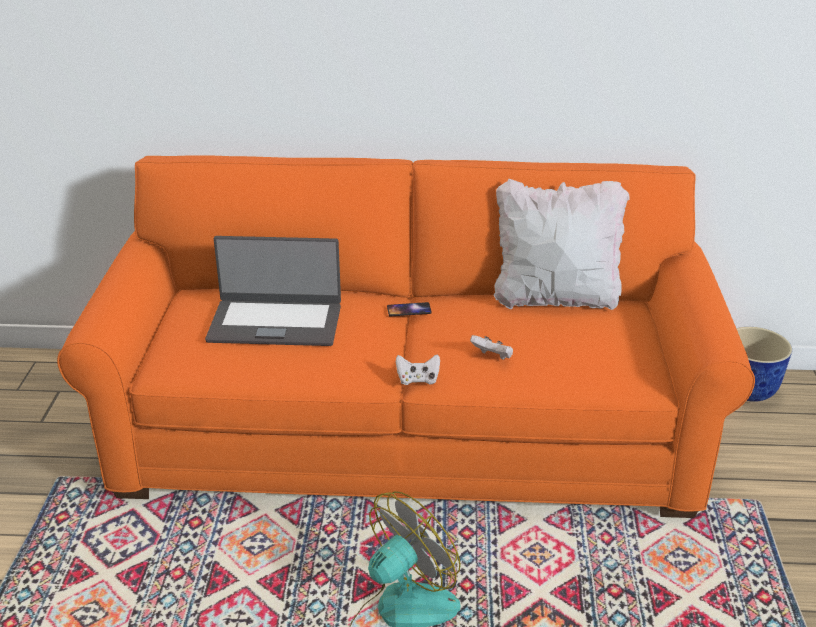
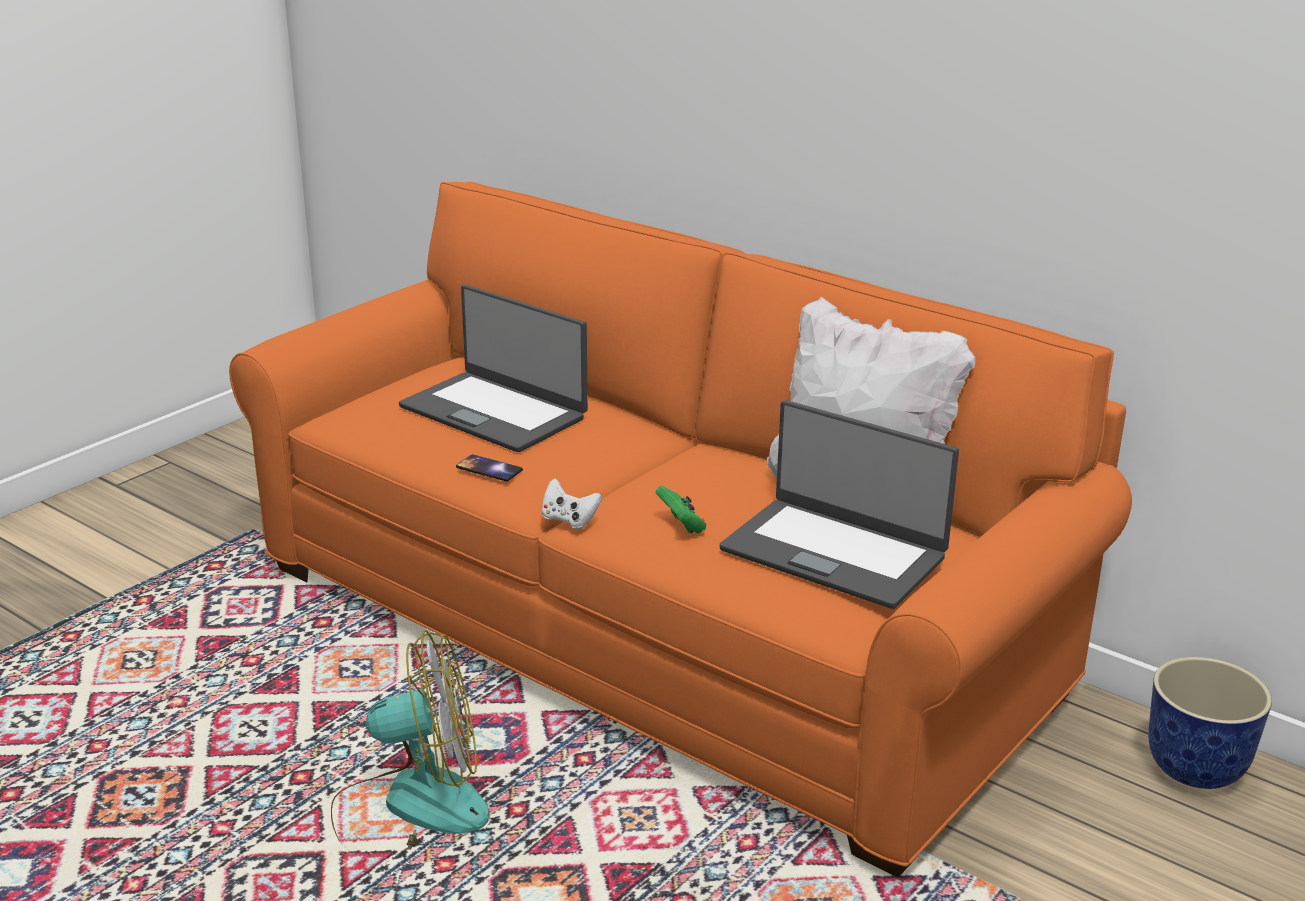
camera: 35 degrees right, 5 degrees down
phone [387,302,432,316] -> phone moved to [456,455,523,481]
white game controller [470,335,513,360] -> green game controller [655,486,706,533]
none -> laptop [720,400,959,609]

